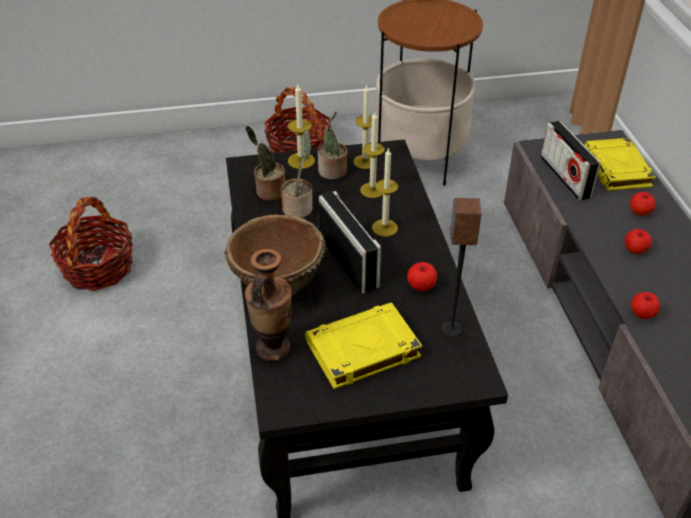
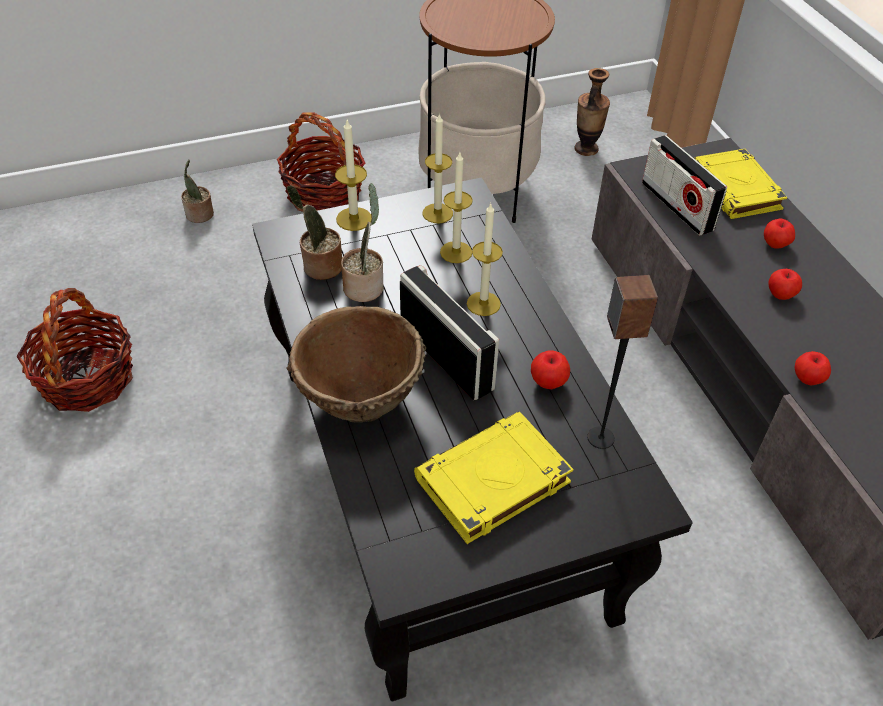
camera: 10 degrees left, 5 degrees up
vase [245,249,292,361] -> vase moved to [574,68,610,156]
potted plant [318,111,347,180] -> potted plant moved to [181,159,214,223]

